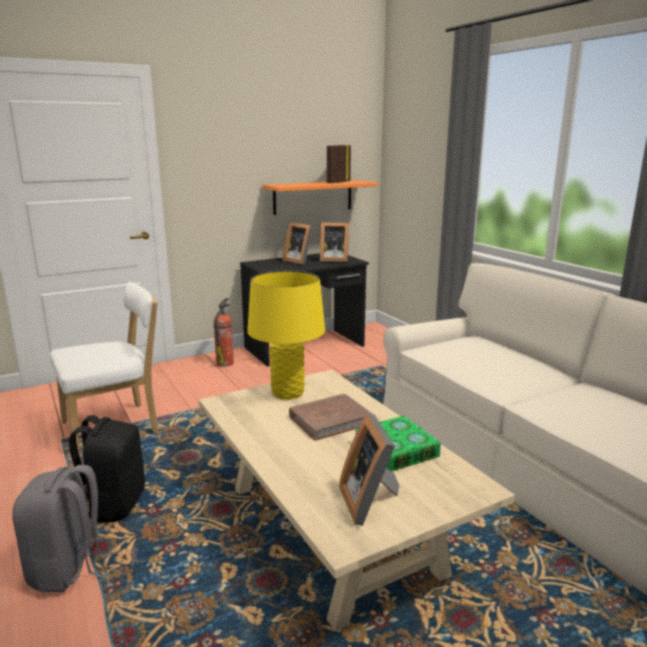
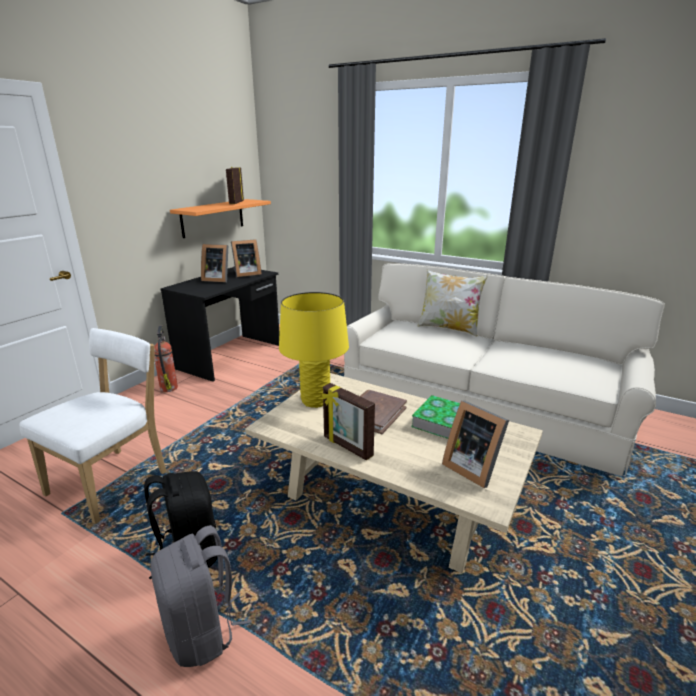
camera: 30 degrees left, 5 degrees up
none -> picture frame [322,383,375,460]
none -> pillow [417,270,488,337]

